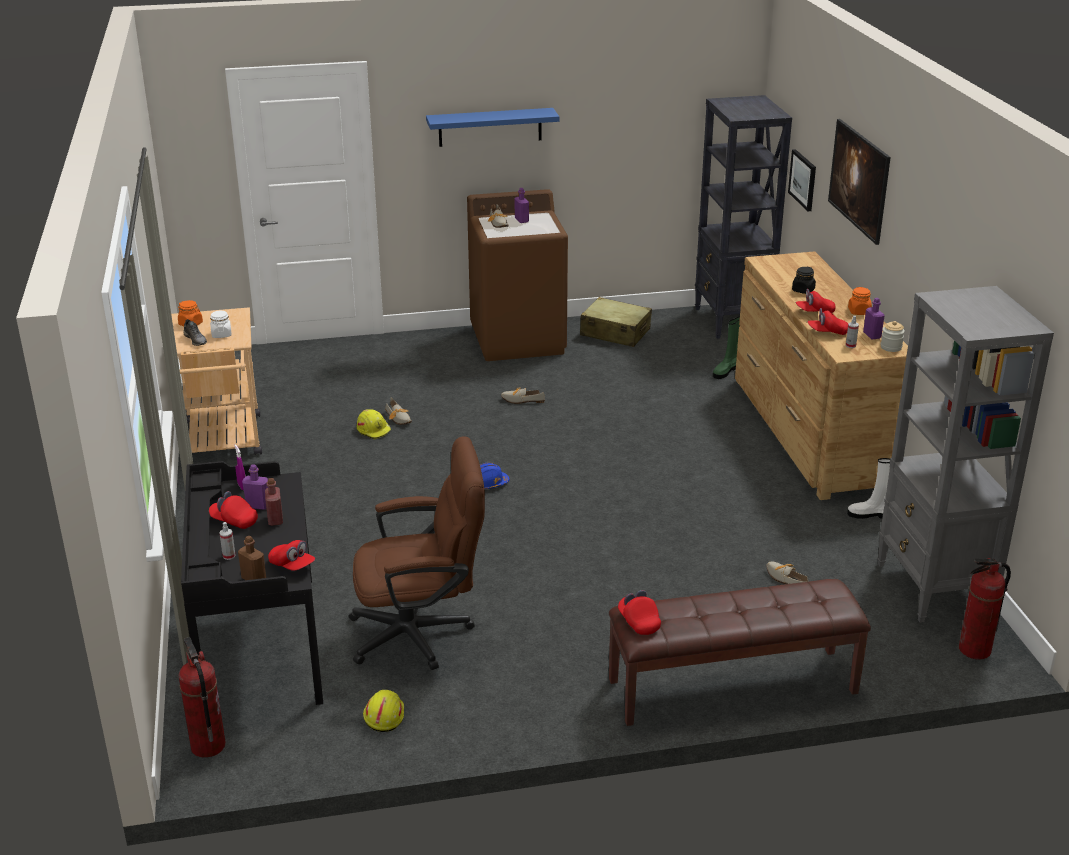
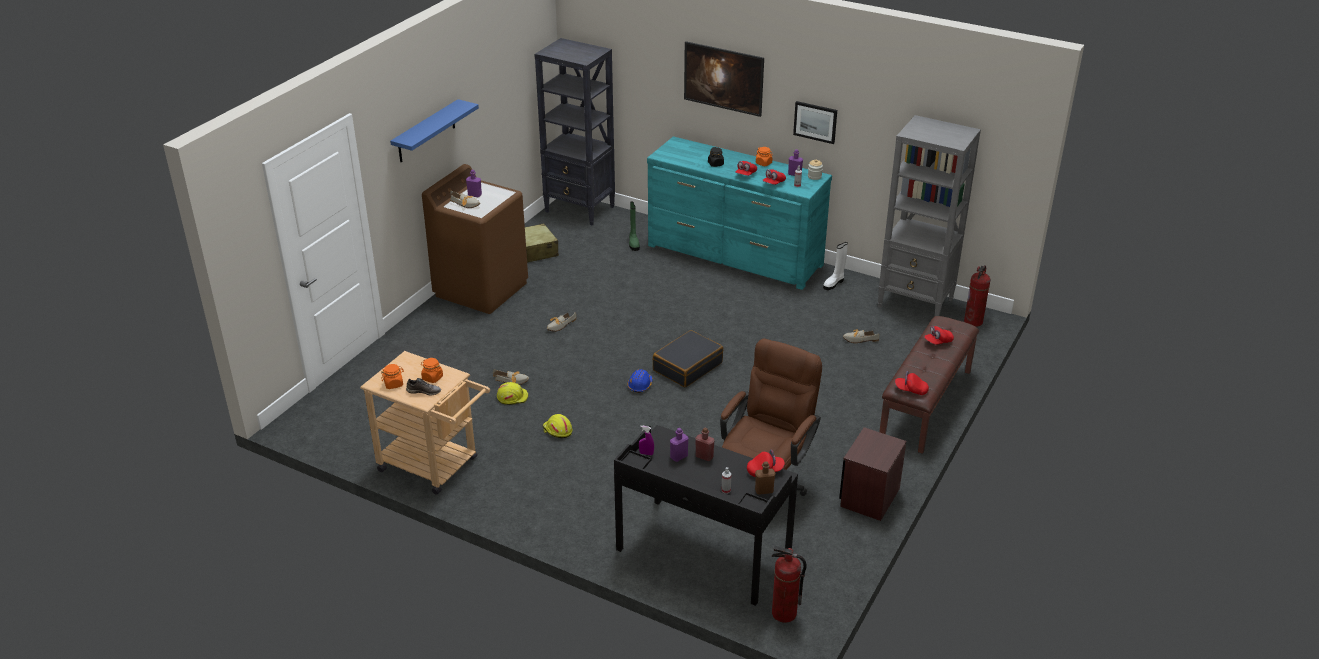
camera: 50 degrees left, 5 degrees up
red cap [209,491,258,529] -> red cap moved to [924,326,954,345]
white jar [210,311,232,338] -> orange jar [421,358,443,383]
yellow hard hat [363,690,404,732] -> yellow hard hat moved to [543,414,573,438]
brown dresser [735,251,908,500] -> turquoise dresser [647,136,832,290]
picture [788,149,816,211] -> picture moved to [793,101,837,144]
none -> black suitcase [653,330,723,387]
none -> brown nightstand [839,427,907,521]

